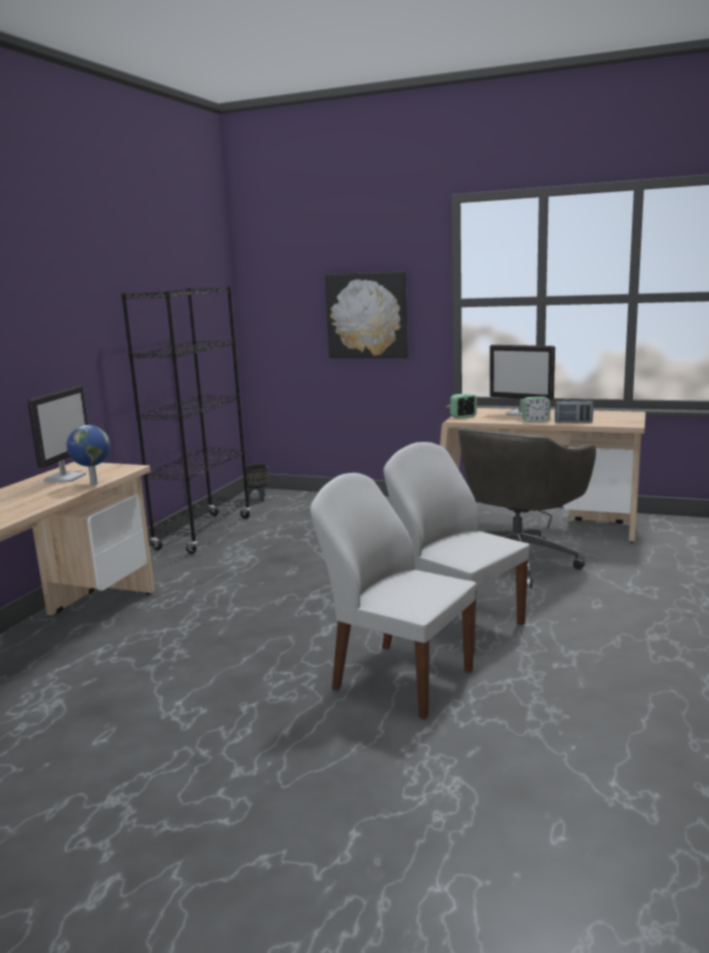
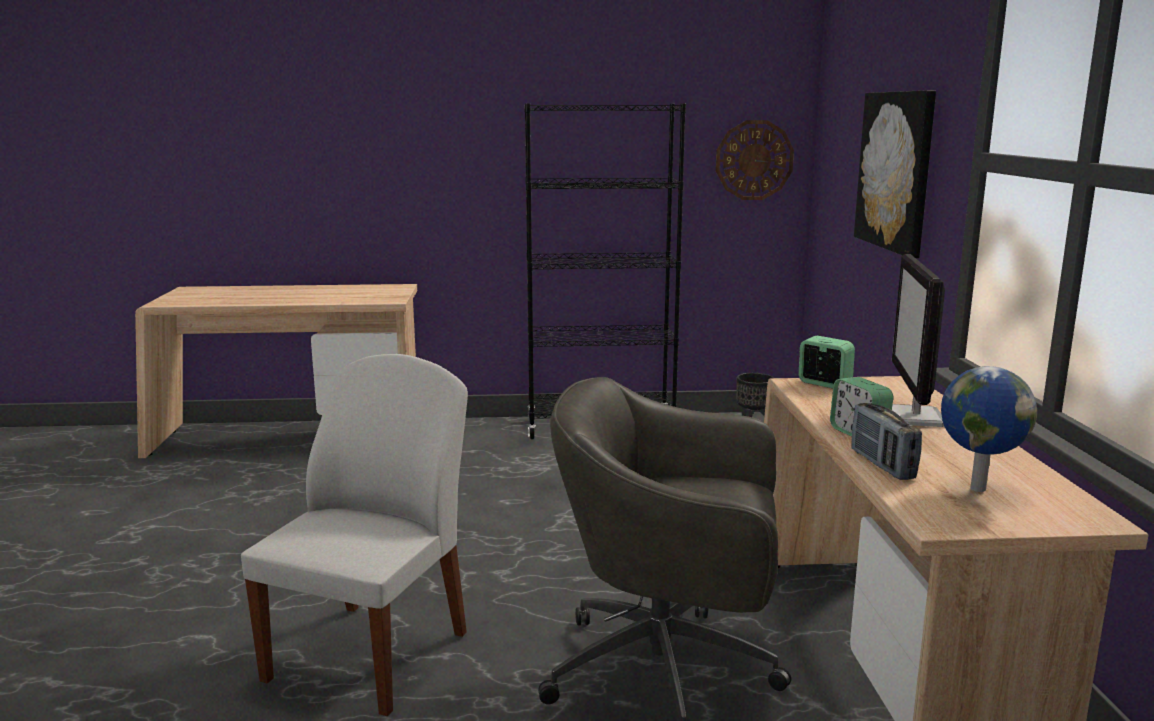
camera: 65 degrees right, 0 degrees up
monitor [27,385,88,482] -> none
globe [67,425,111,485] -> globe moved to [941,366,1037,492]
white chair [310,473,476,719] -> none
none -> wall clock [716,120,794,200]

